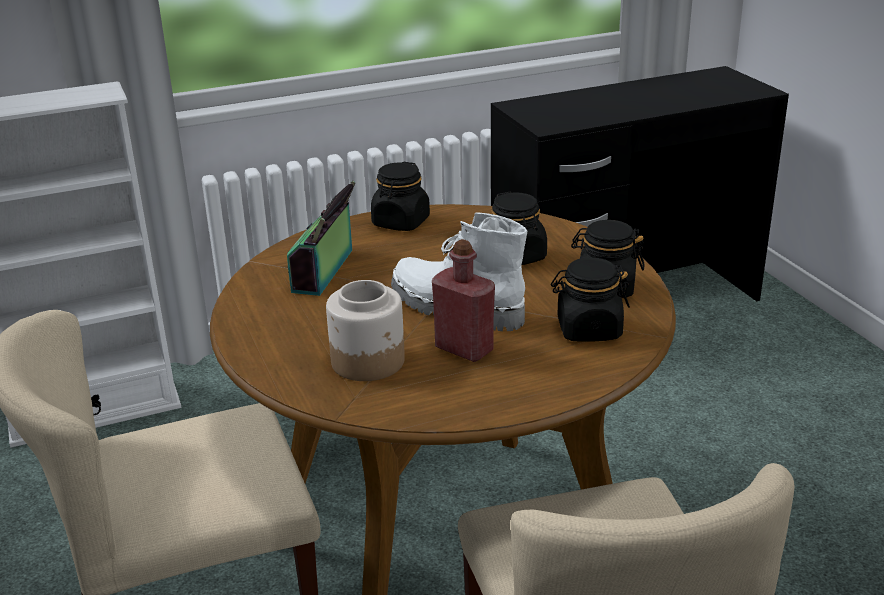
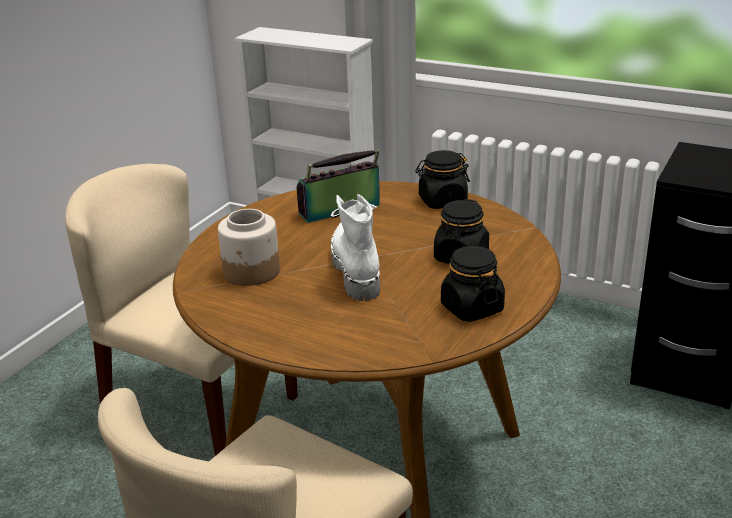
camera: 50 degrees right, 0 degrees up
red bottle [432,239,495,362] -> none
black jar [551,258,630,342] -> none

